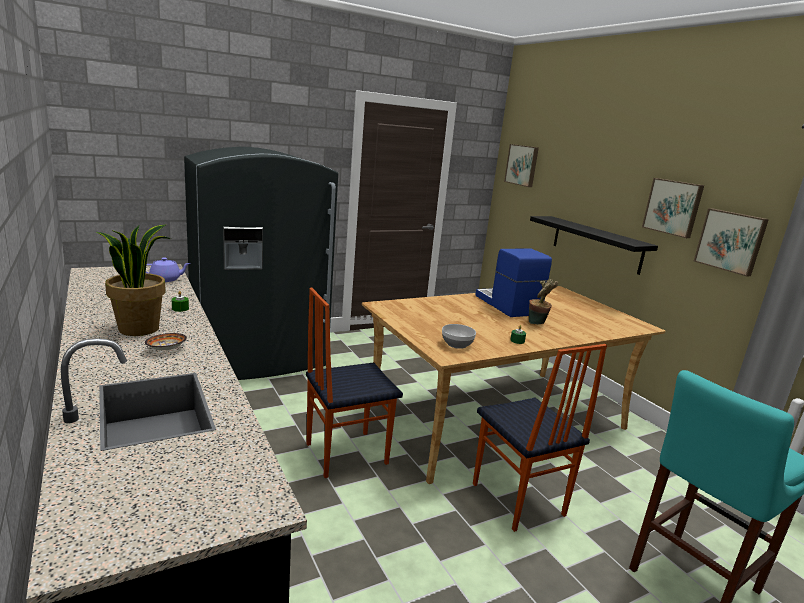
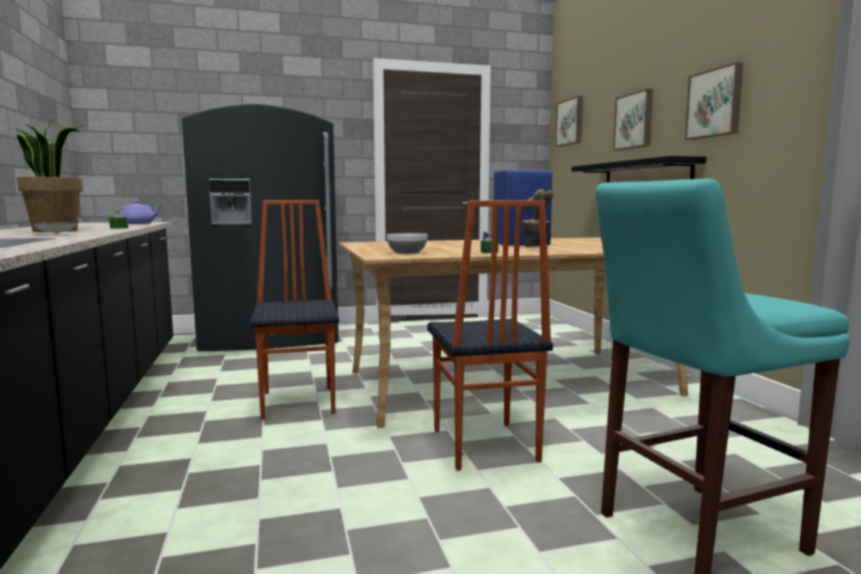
camera: 15 degrees right, 10 degrees down
chair [306,288,403,478] -> chair turned 90 degrees clockwise [250,200,339,420]
picture [694,208,769,277] -> picture moved to [613,89,653,150]

